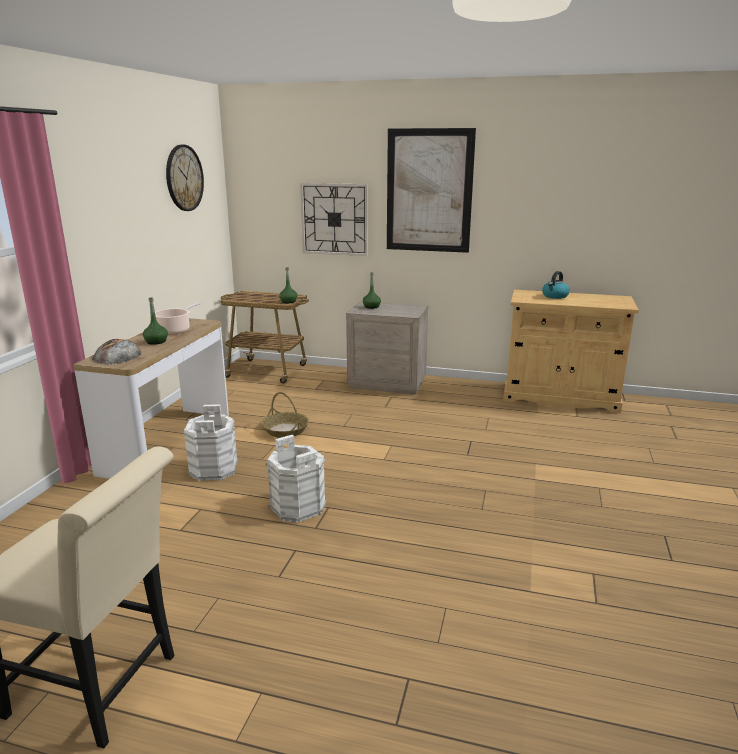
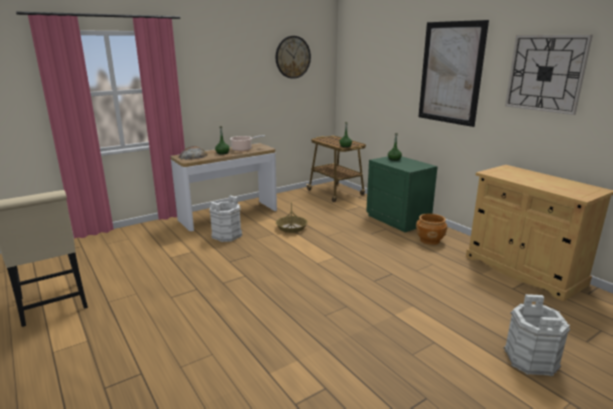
camera: 40 degrees right, 0 degrees up
white bucket [266,435,326,523] -> white bucket moved to [503,294,570,376]
wall clock [300,183,368,256] -> wall clock moved to [505,35,593,115]
beige nightstand [346,301,428,395] -> green nightstand [366,156,438,232]
kettle [542,271,570,299] -> none
none -> brown planter [416,214,447,245]

